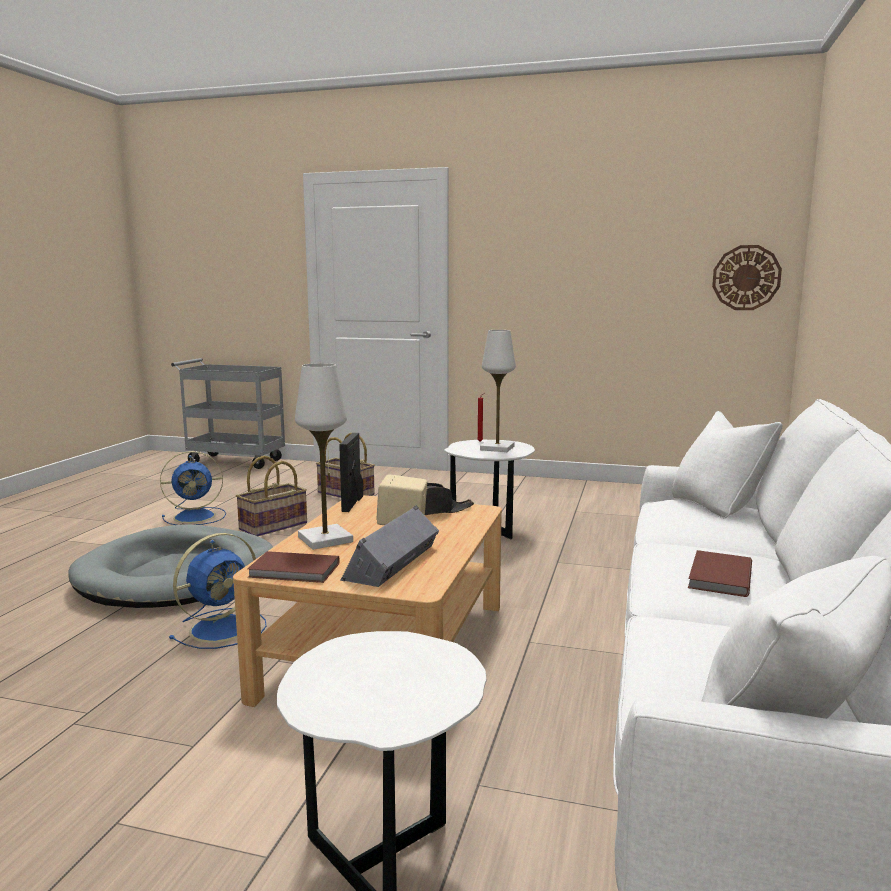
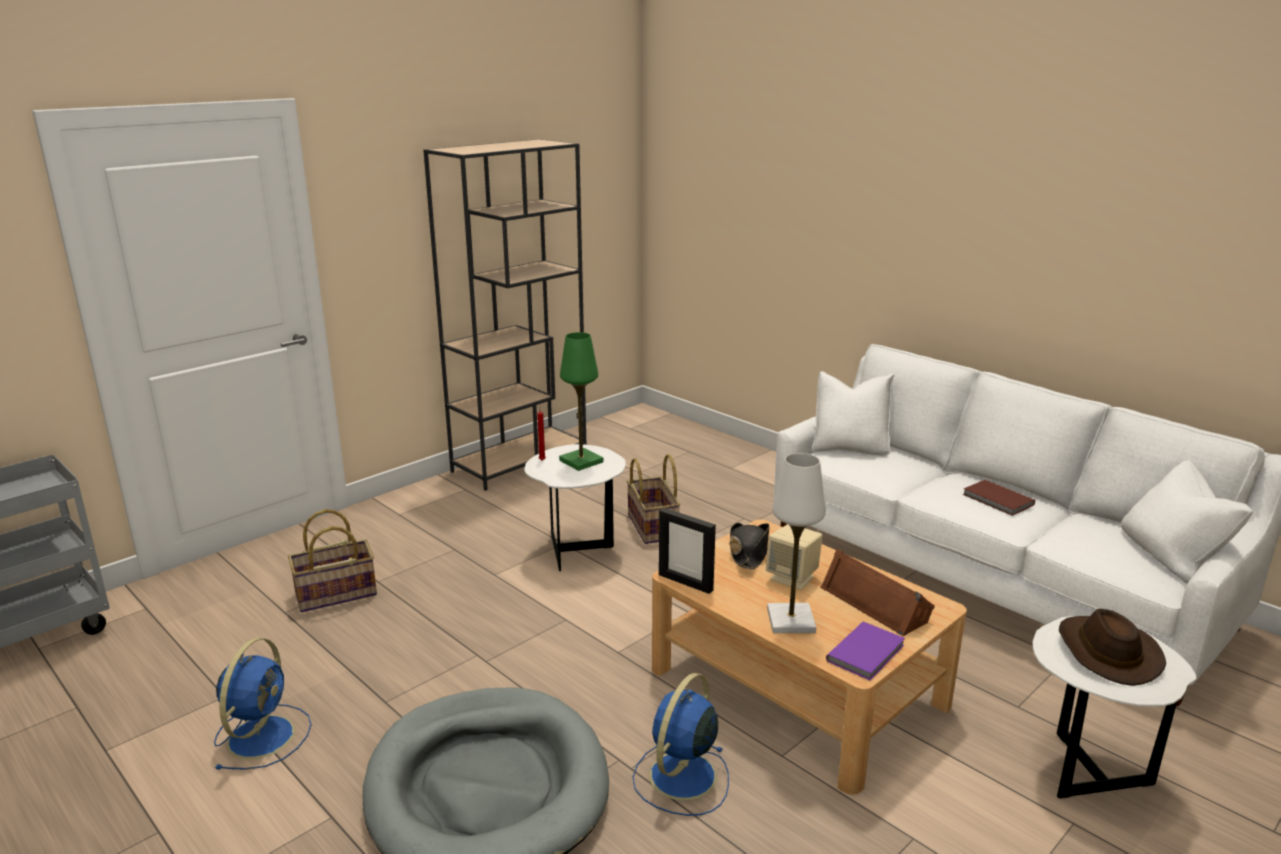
camera: 60 degrees left, 10 degrees up
blue fan [169,533,267,649] -> blue fan turned 135 degrees counterclockwise [632,673,729,816]
basket [236,456,307,536] -> basket moved to [627,454,681,544]
brown book [247,551,340,583] -> purple book [826,622,905,681]
grey speaker [340,505,439,587] -> brown speaker [820,549,935,636]
white table lamp [480,330,516,452] -> green table lamp [559,332,603,471]
wall clock [712,245,782,310] -> none
none -> bookcase [423,139,586,491]
none -> brown hat [1059,609,1166,686]

